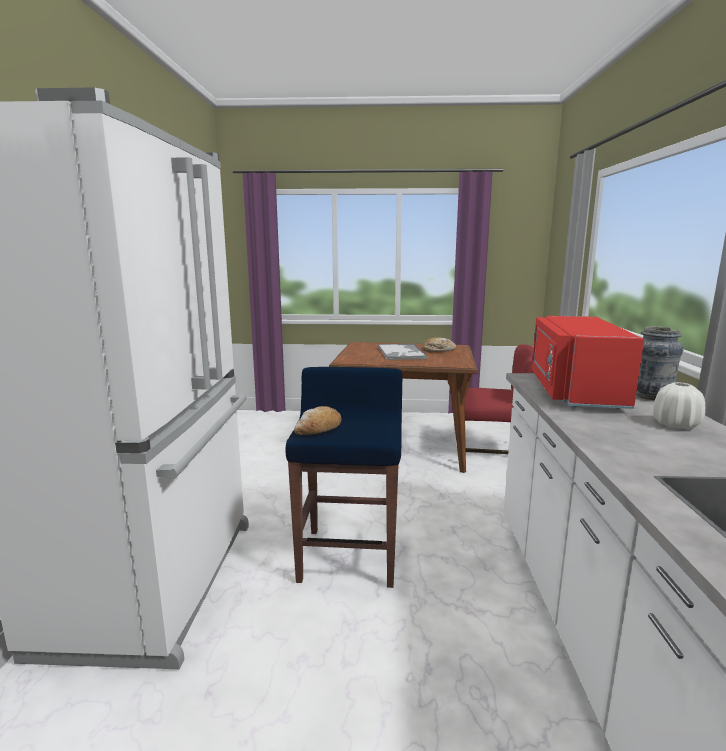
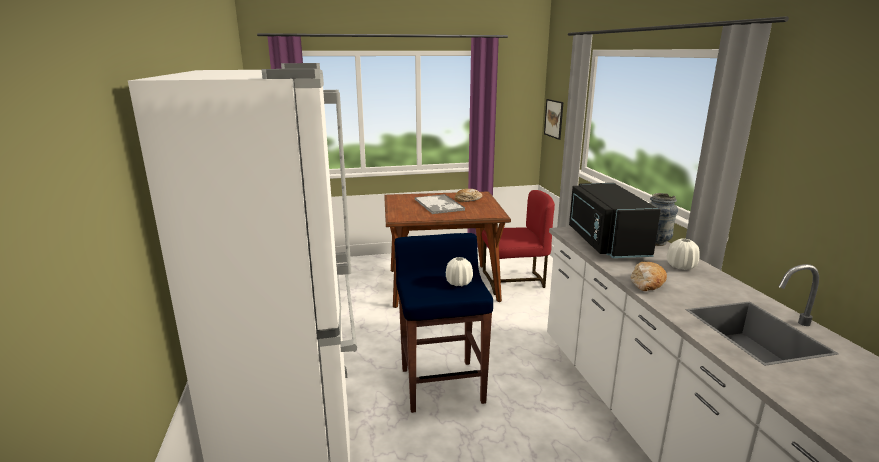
camera: 15 degrees left, 5 degrees up
bread [294,406,341,435] -> bread moved to [631,262,667,291]
red microwave [532,316,644,409] -> black microwave [569,183,661,258]
none -> white vase [446,257,473,286]
none -> picture [544,99,564,140]

